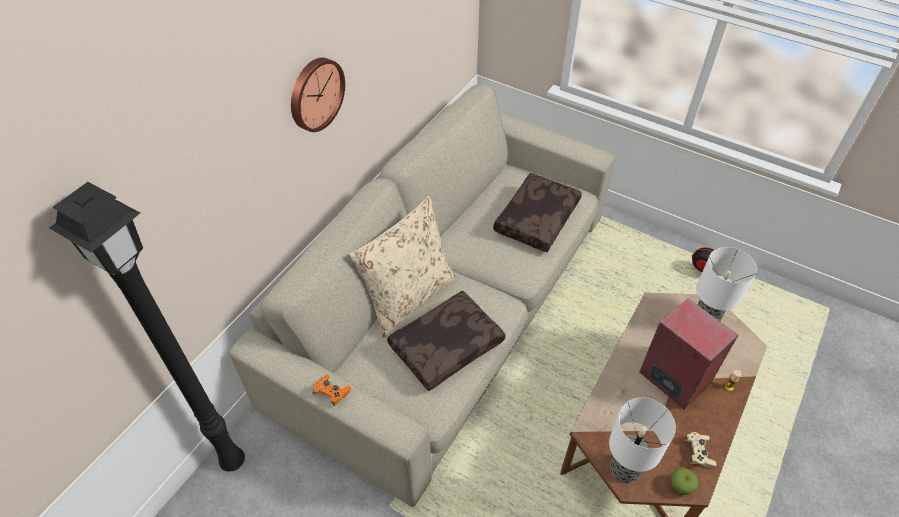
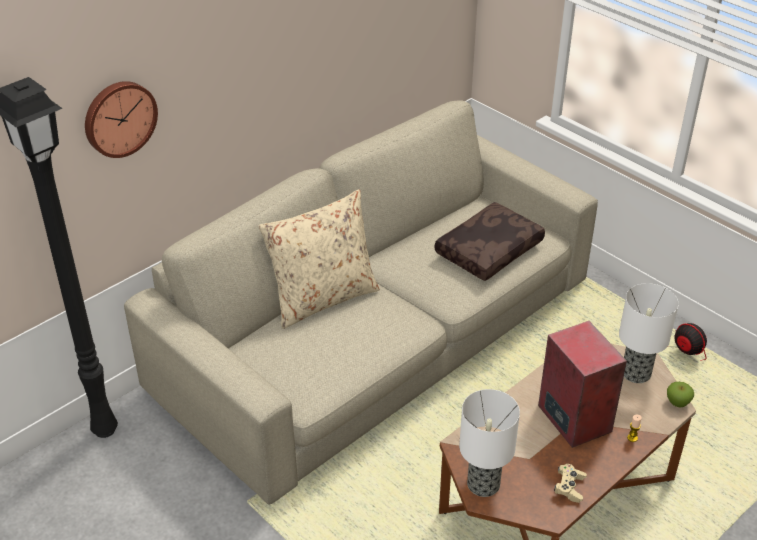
camera: 15 degrees right, 10 degrees down
wall clock [291,58,345,132] -> wall clock moved to [85,81,158,158]
orange game controller [313,374,351,406] -> none
brown pillow [387,291,505,391] -> none
apple [670,468,698,495] -> apple moved to [667,382,694,407]

